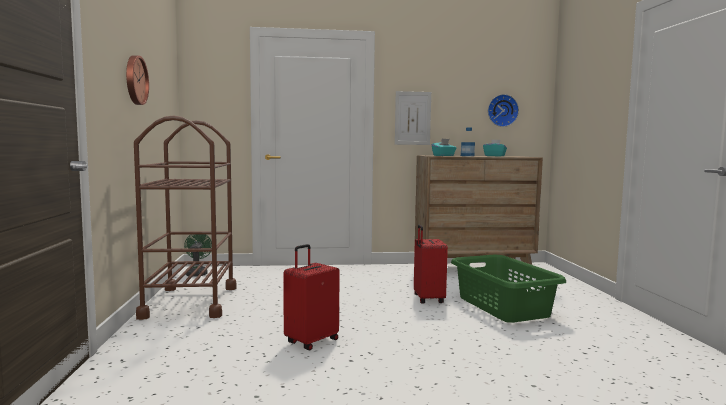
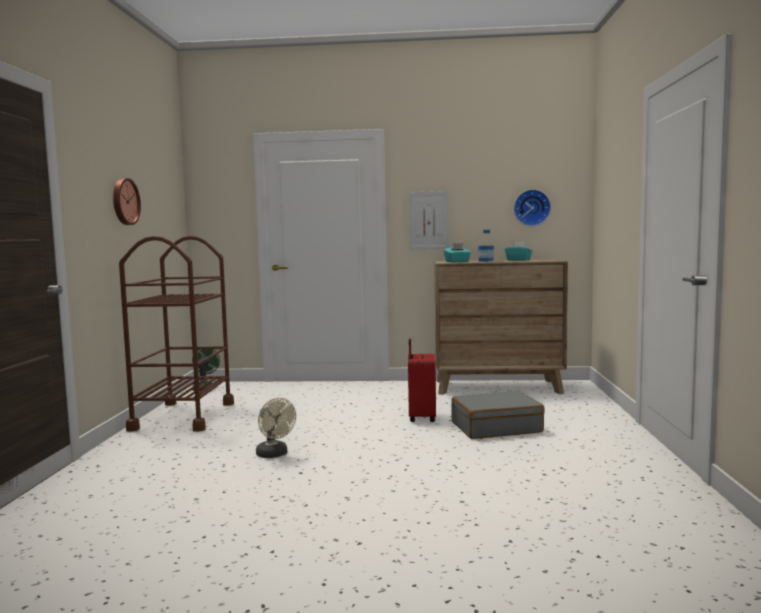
camera: 10 degrees right, 0 degrees up
red suitcase [283,244,340,350] -> beige fan [256,398,296,458]
green laundry basket [451,255,566,323] -> grey suitcase [451,391,545,439]

